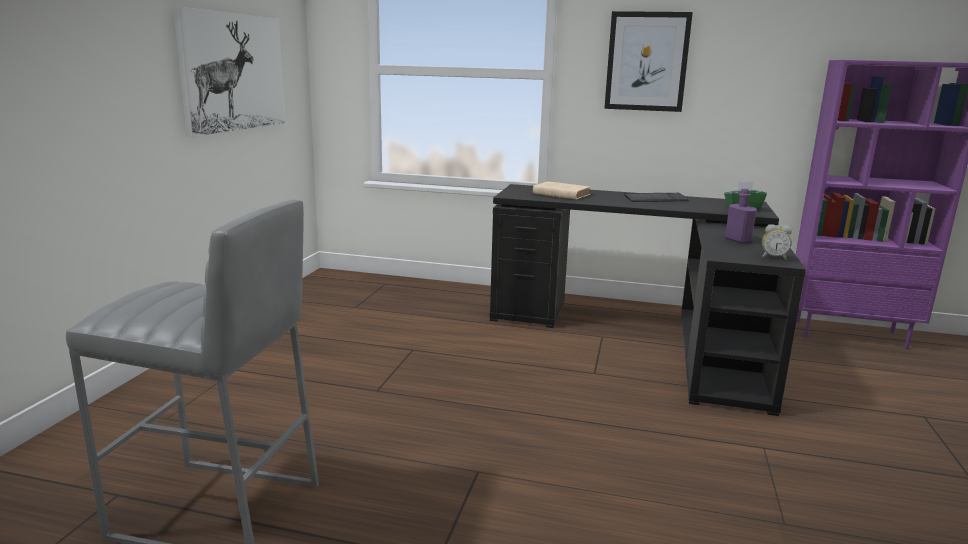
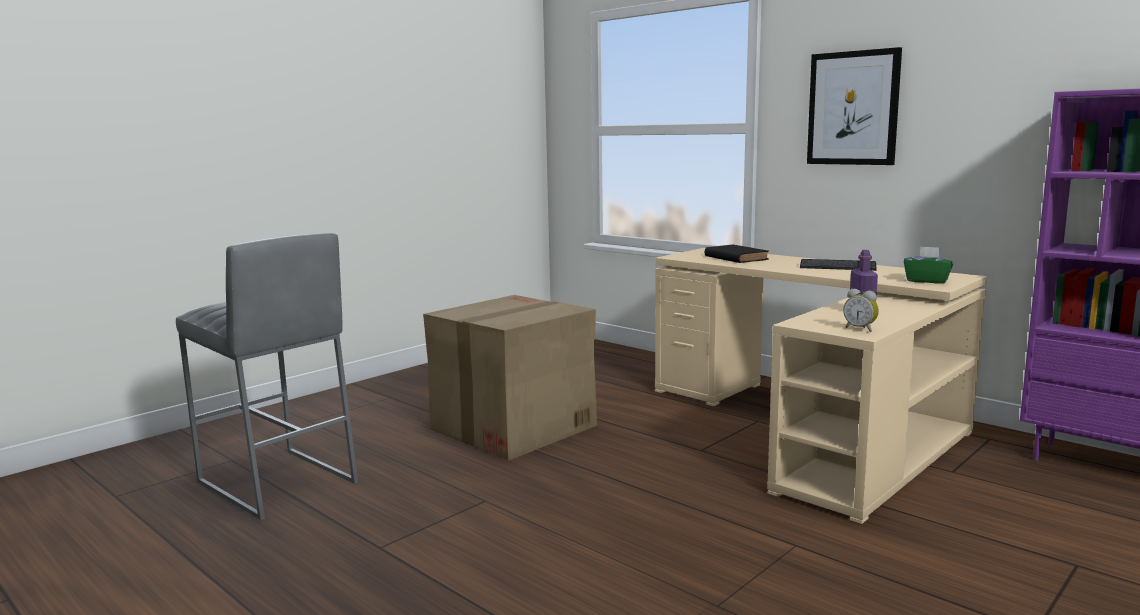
camera: 30 degrees right, 5 degrees down
picture [173,7,285,137] -> none
black desk [490,184,806,416] -> beige desk [655,248,987,524]
beige book [533,181,591,199] -> black book [705,245,769,263]
none -> cardboard box [423,295,597,461]

